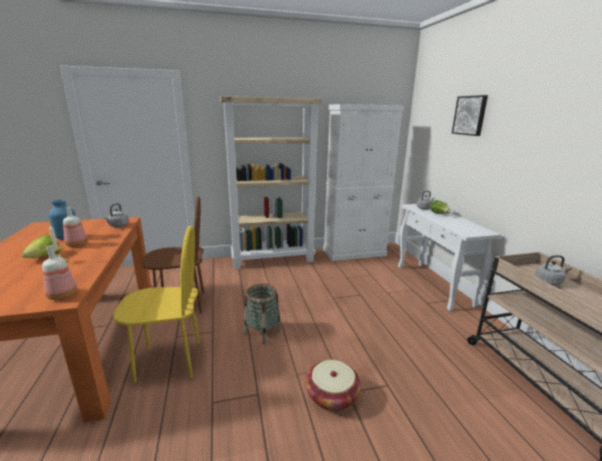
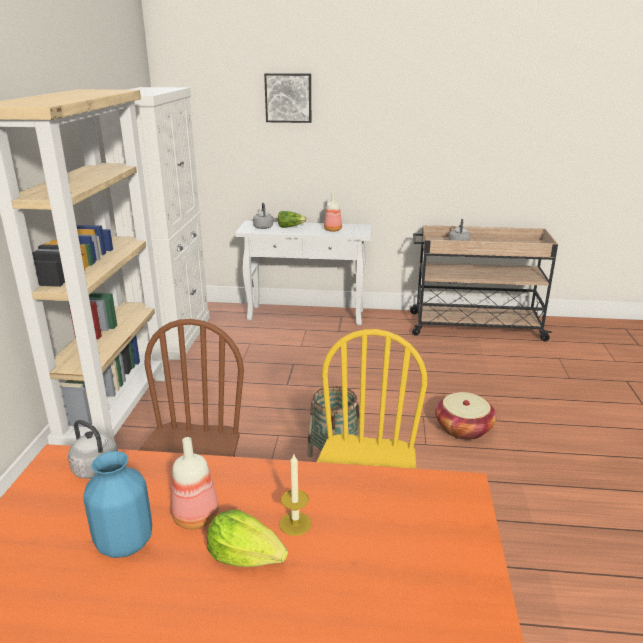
camera: 70 degrees left, 5 degrees up
bottle [42,245,77,300] -> bottle moved to [324,193,342,232]

